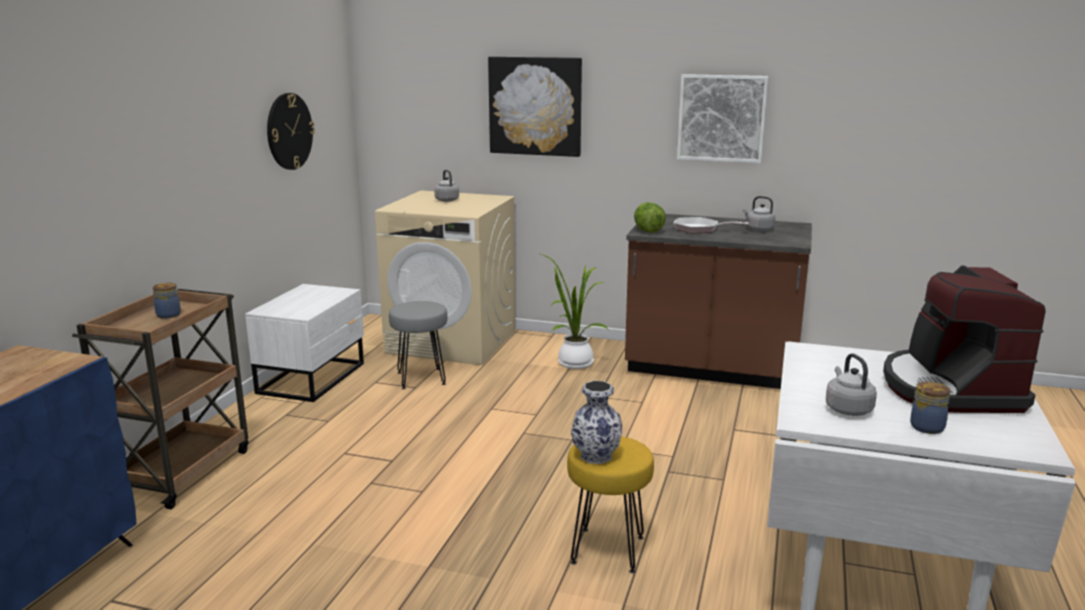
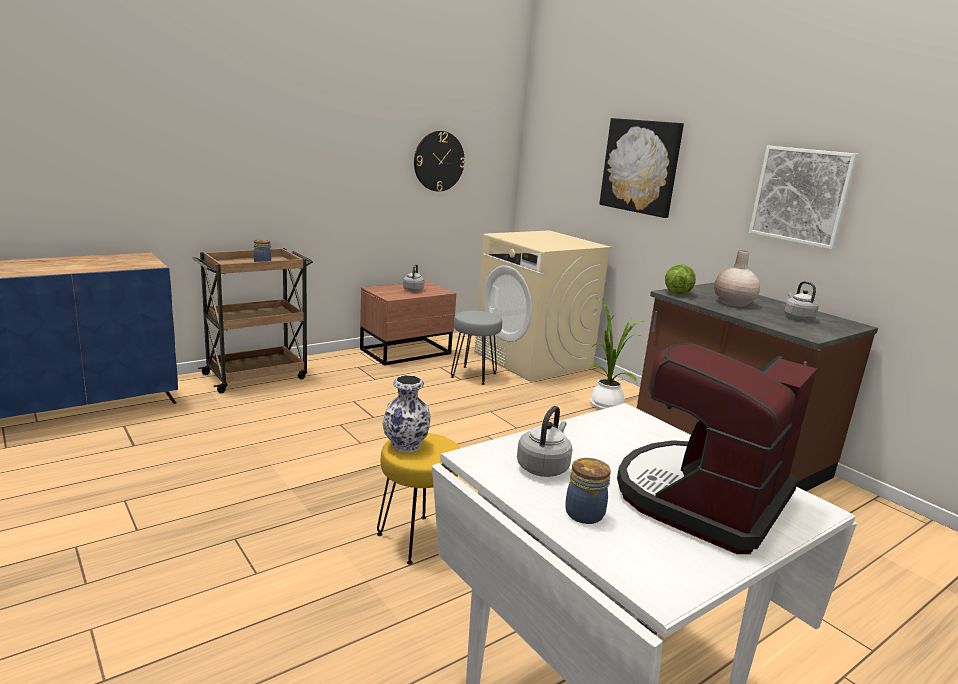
camera: 35 degrees right, 0 degrees up
white nightstand [245,284,364,402] -> brown nightstand [360,281,456,366]
grey kettle [434,170,459,202] -> grey kettle moved to [403,264,424,291]
frying pan [673,217,749,233] -> beige vase [714,250,760,307]

